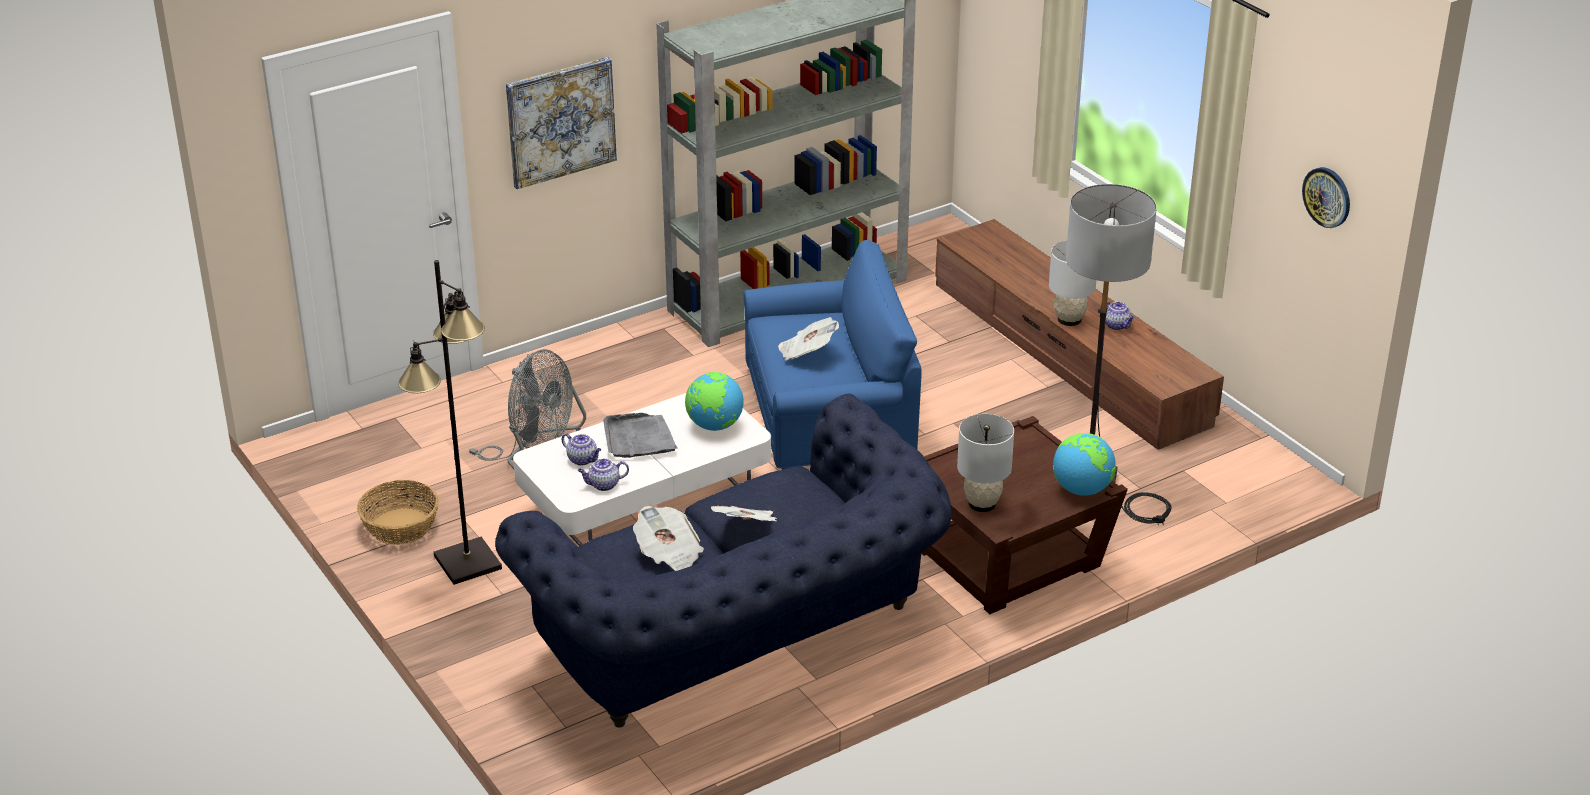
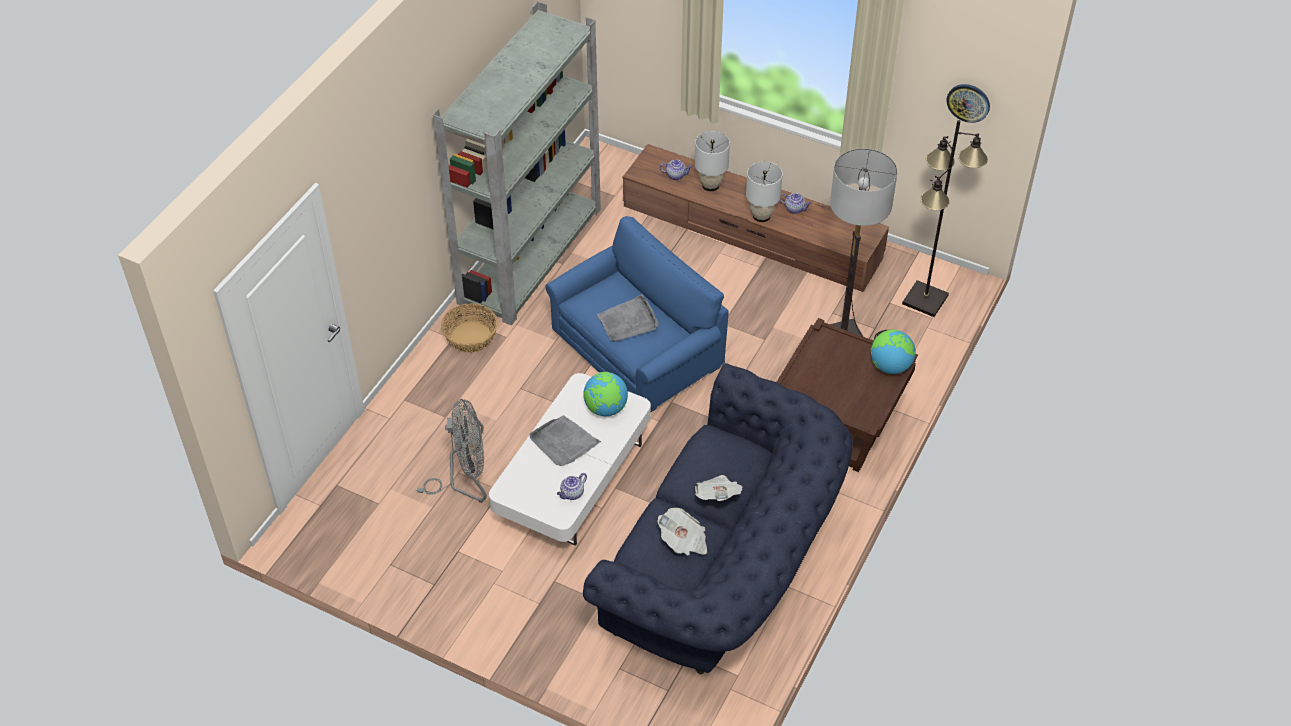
camera: 30 degrees left, 15 degrees up
basket [357,480,439,545] -> basket moved to [441,303,498,353]
black floor lamp [398,260,502,585] -> black floor lamp moved to [902,120,988,317]
picture [506,57,617,189] -> none
teapot [562,433,601,466] -> teapot moved to [660,159,693,180]
newspaper [778,317,839,361] -> grey tray [597,294,659,342]
white table lamp [957,414,1014,512] -> white table lamp moved to [695,131,730,191]

